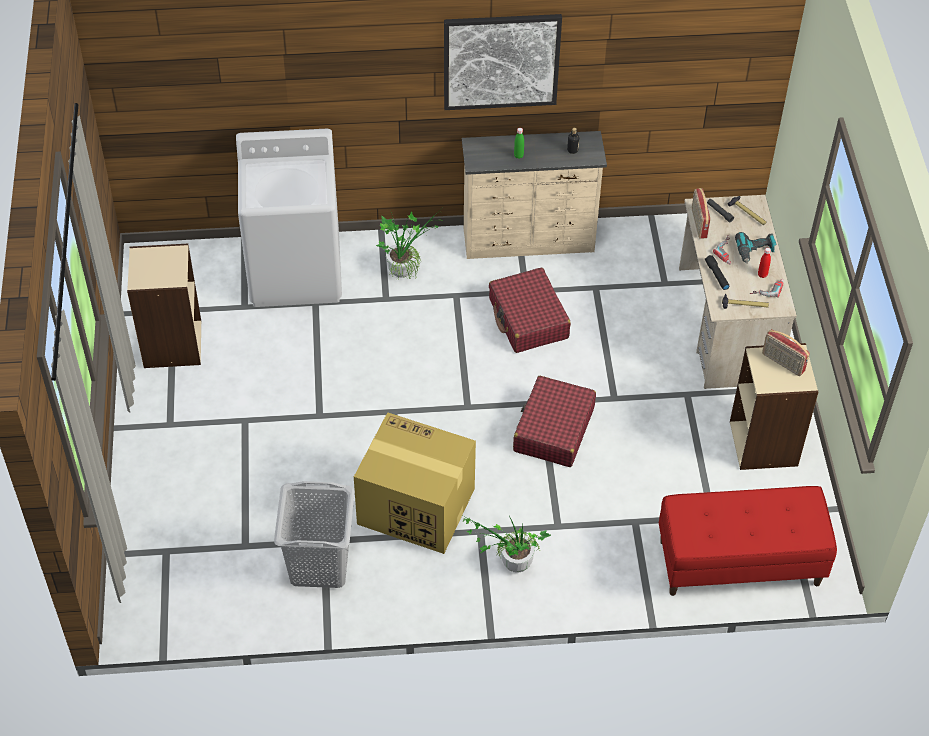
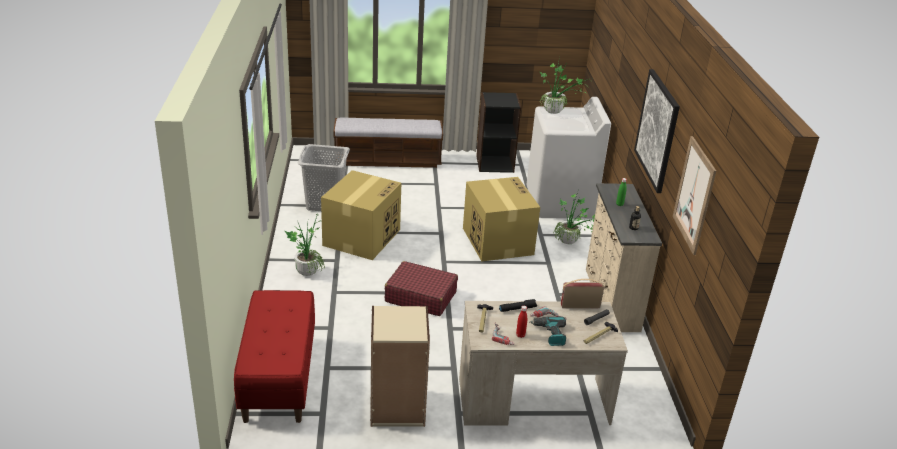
camera: 90 degrees right, 20 degrees down
beige bookcase [127,244,201,368] -> black bookcase [476,92,521,173]
red suitcase [489,268,571,353] -> none
radio [762,329,810,376] -> none
none -> bench [333,118,443,168]
none -> cardboard box [463,177,540,261]
none -> potted plant [540,57,592,114]
none -> picture [673,136,716,255]

